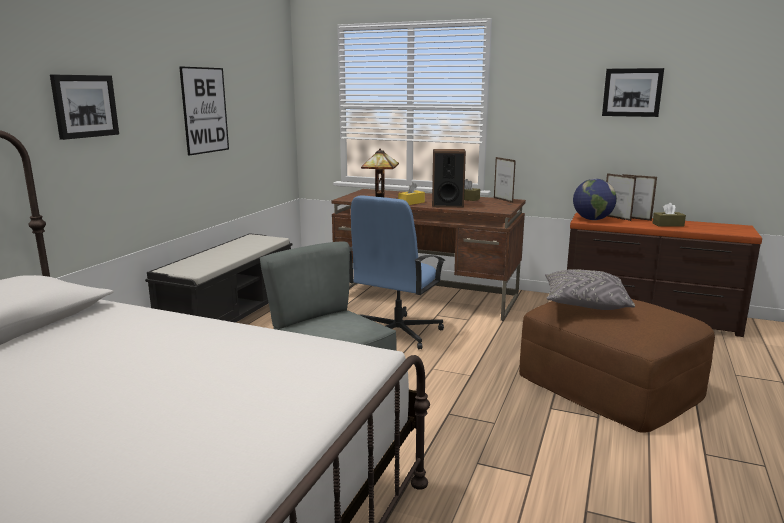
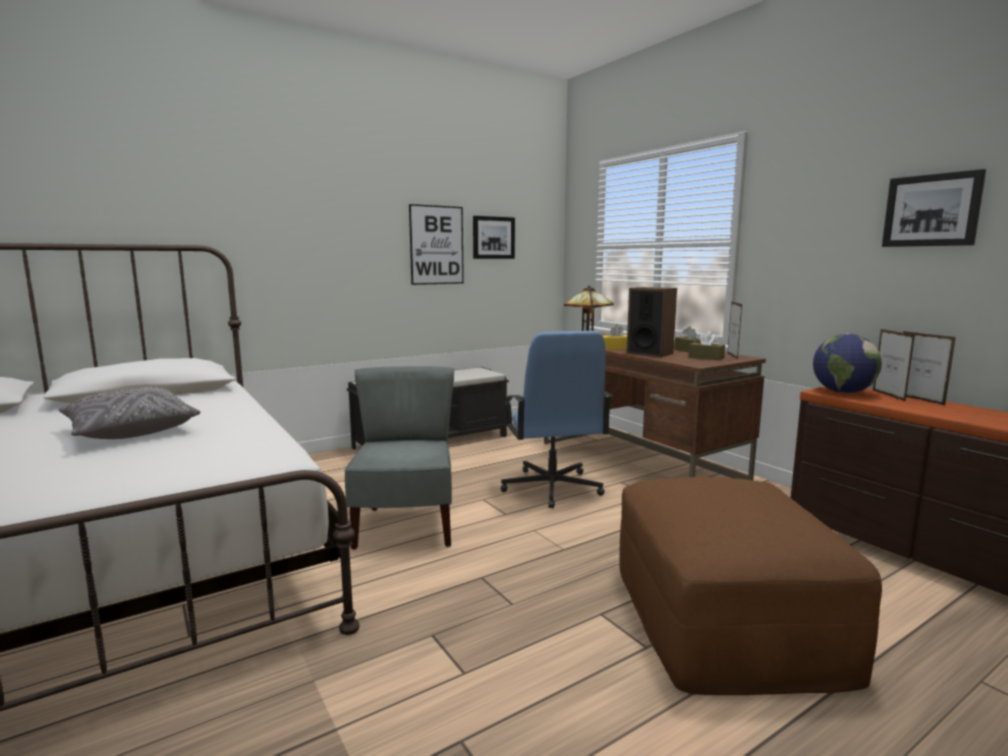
camera: 35 degrees right, 5 degrees down
picture [50,75,119,140] -> picture moved to [473,216,515,259]
blue office chair [349,195,446,349] -> blue office chair turned 75 degrees counterclockwise [501,331,613,508]
grey pillow [545,269,635,310] -> grey pillow moved to [59,387,200,439]
brown tissue box [653,203,686,227] -> brown tissue box moved to [689,331,725,360]

